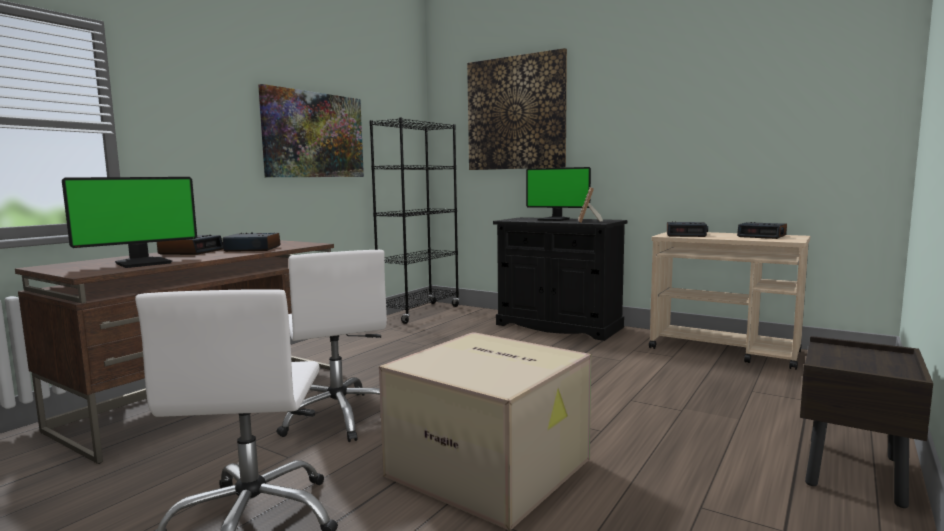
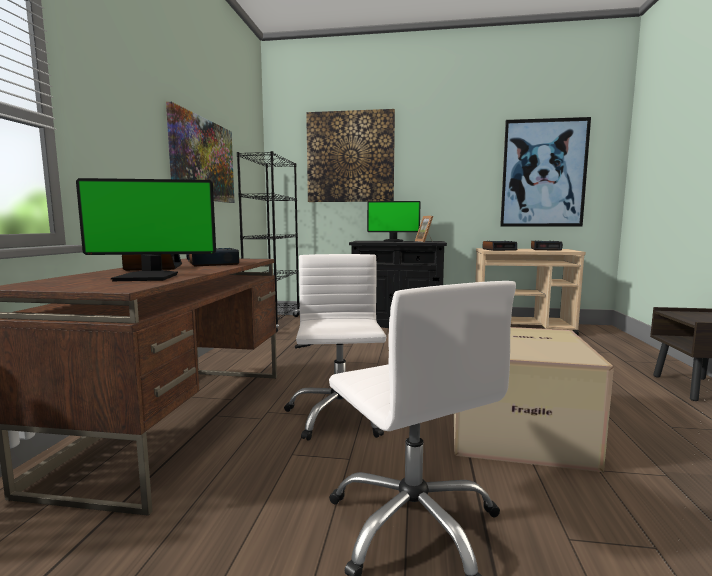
camera: 25 degrees left, 0 degrees up
monitor [62,177,197,268] -> monitor turned 60 degrees clockwise [76,178,216,281]
white office chair [276,250,387,442] -> white office chair turned 135 degrees counterclockwise [284,254,386,441]
none -> picture [500,117,591,226]

